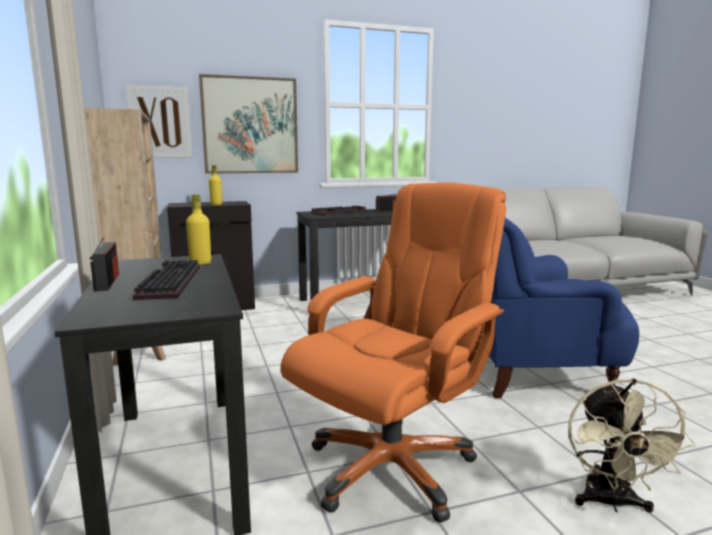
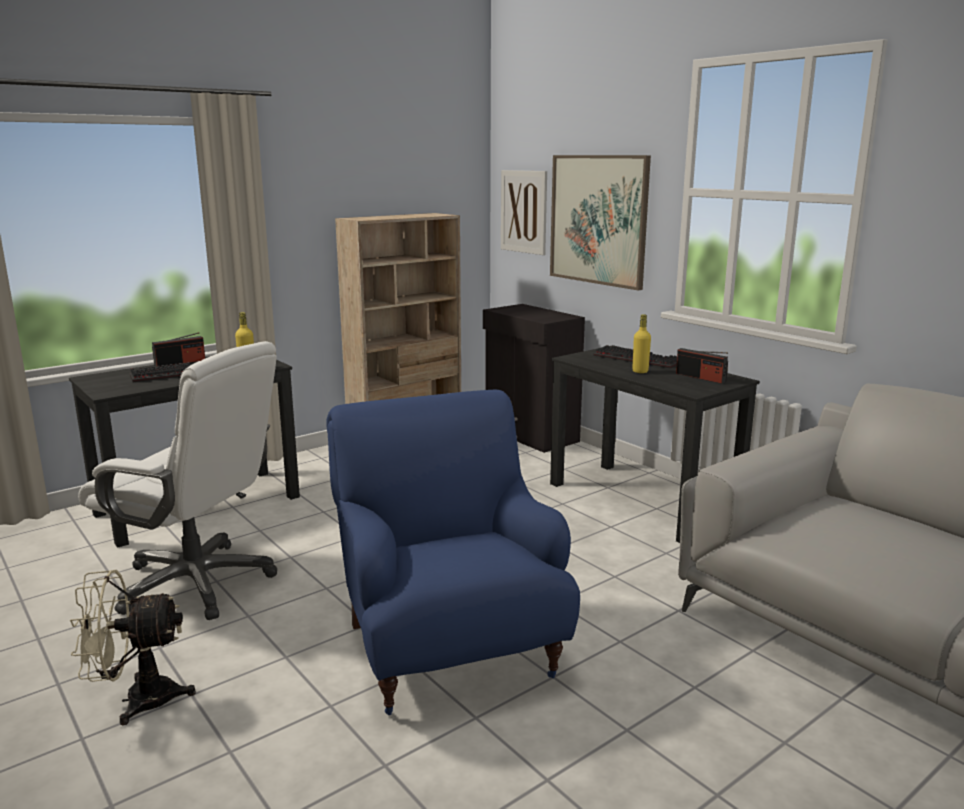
camera: 70 degrees right, 5 degrees up
yellow bottle [209,165,222,205] -> yellow bottle moved to [632,314,651,373]
orange office chair [280,182,506,523] -> white office chair [78,341,277,620]

